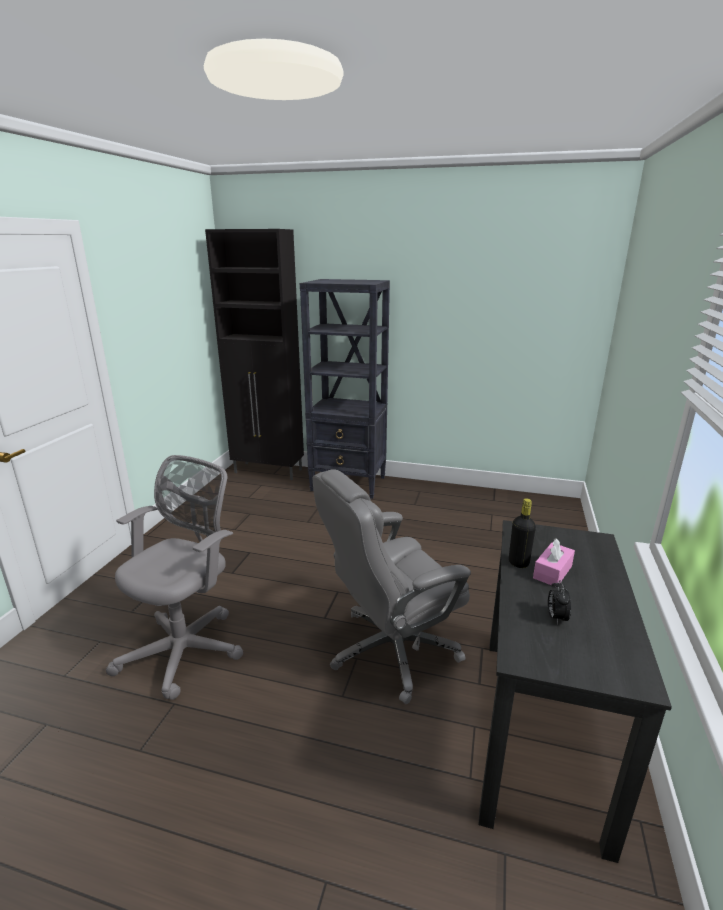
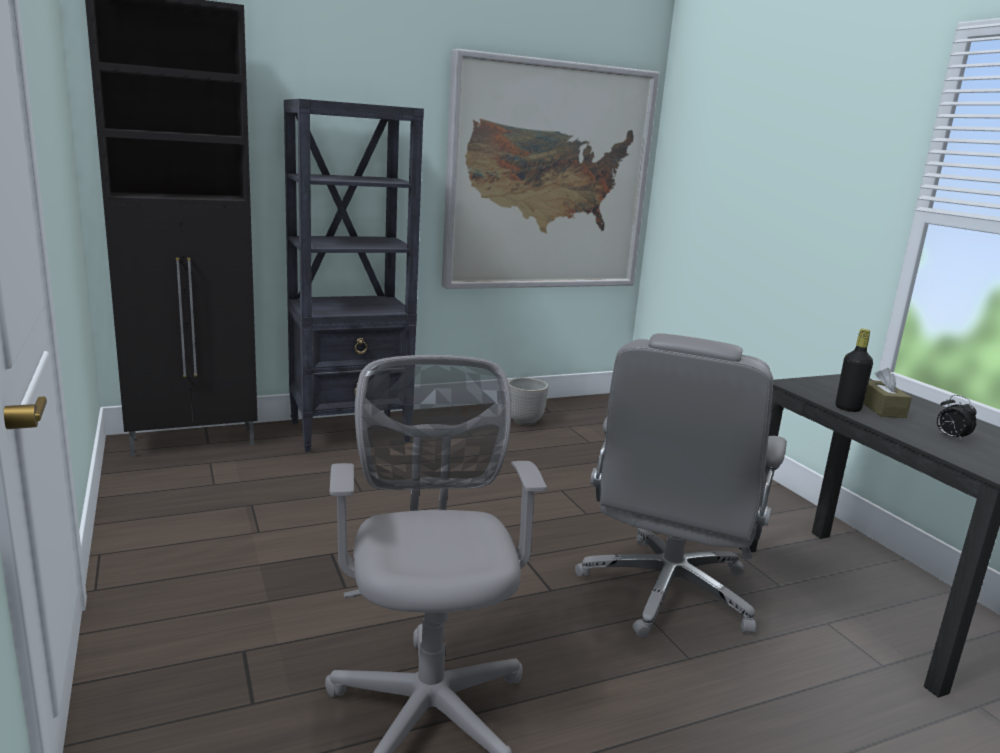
camera: 40 degrees left, 5 degrees down
pink tissue box [533,538,575,585] -> brown tissue box [863,368,912,418]
none -> picture [441,49,659,289]
none -> planter [508,378,548,426]

